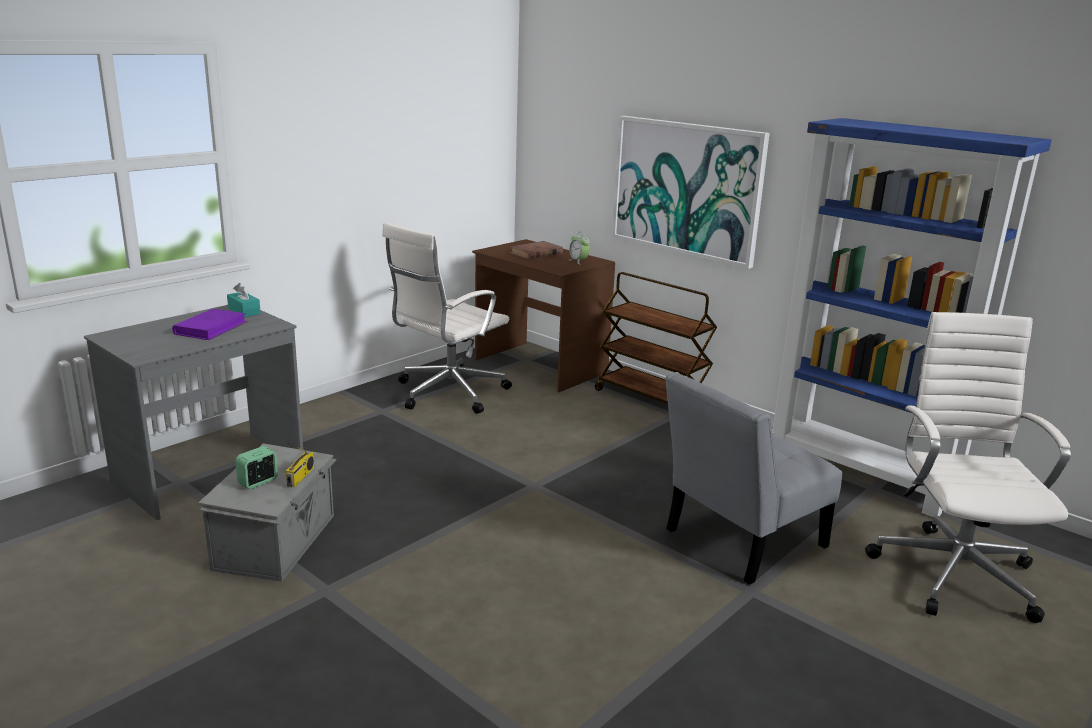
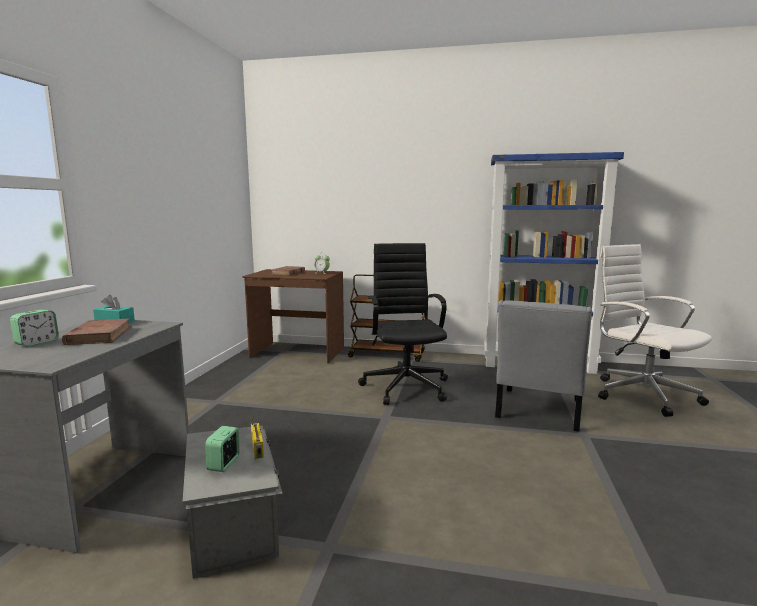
camera: 30 degrees left, 10 degrees down
purple book [172,309,248,340] -> brown book [62,319,132,345]
white office chair [382,222,512,414] -> none
picture [612,116,770,269] -> none
none -> alarm clock [10,310,59,346]
none -> black office chair [358,243,448,405]

